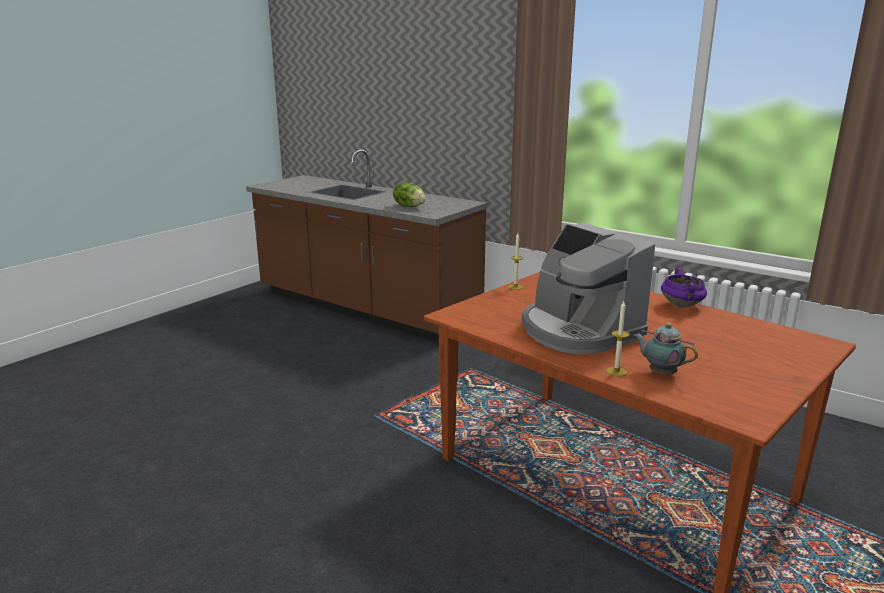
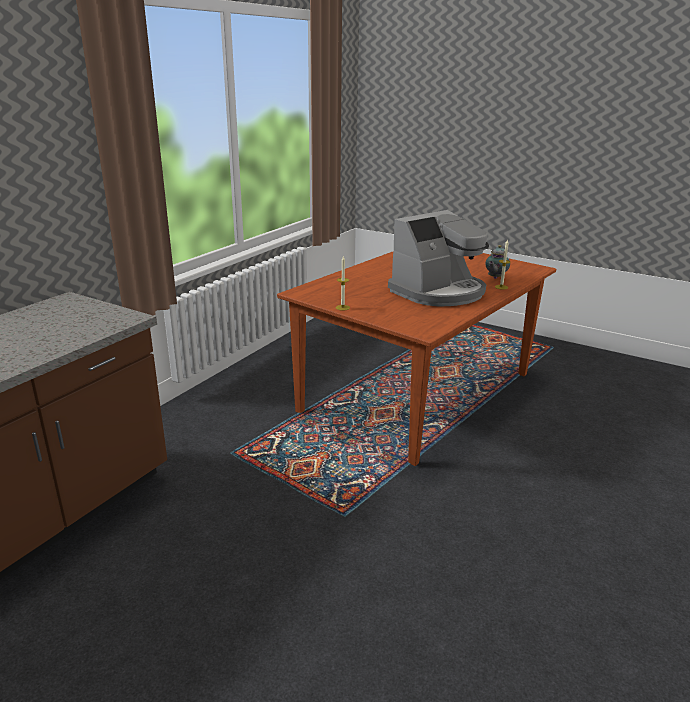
camera: 95 degrees left, 5 degrees up
lettuce [393,183,426,207] -> none
purple cooking pot [661,268,707,308] -> none

